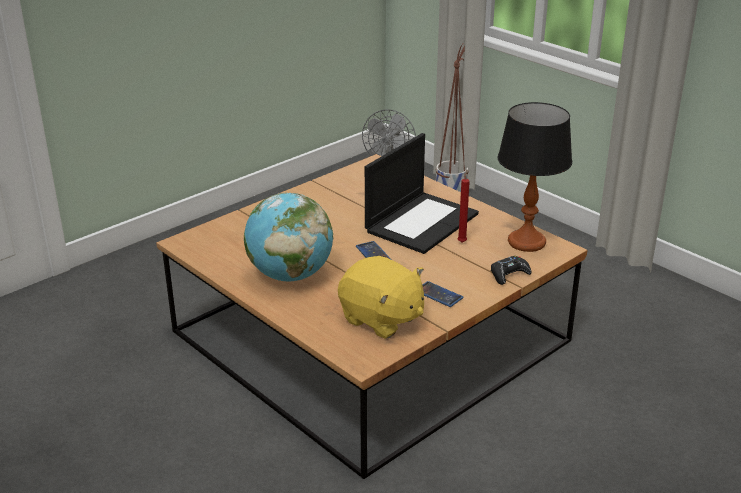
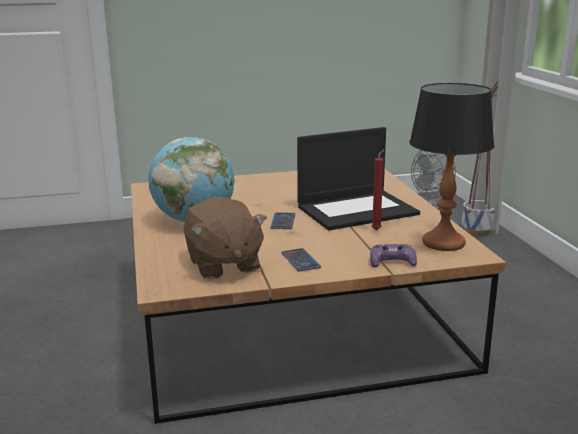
camera: 30 degrees right, 10 degrees down
yellow plush toy [338,256,424,339] -> brown plush toy [184,197,267,279]
black game controller [491,256,531,285] -> purple game controller [370,244,417,267]

